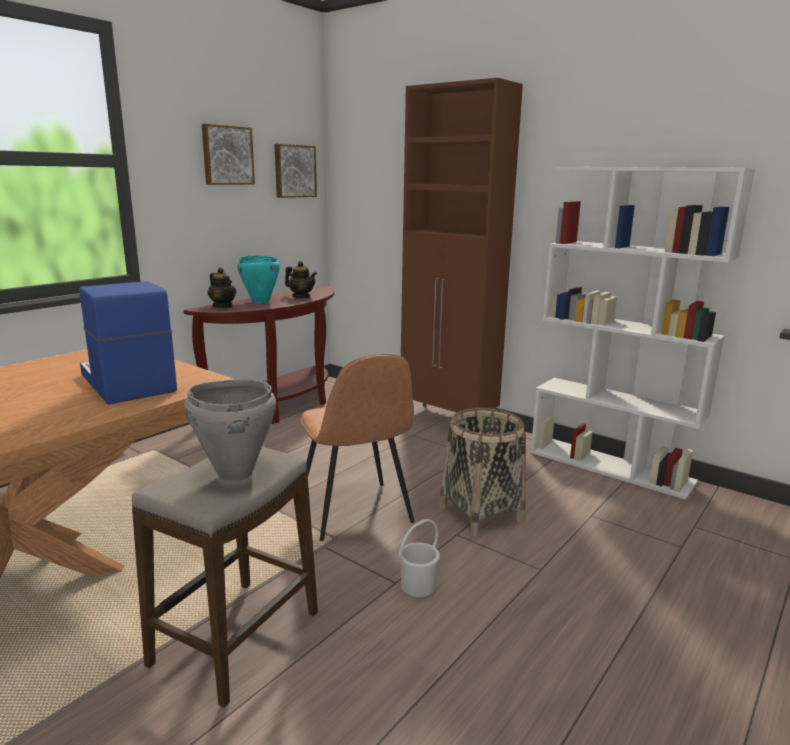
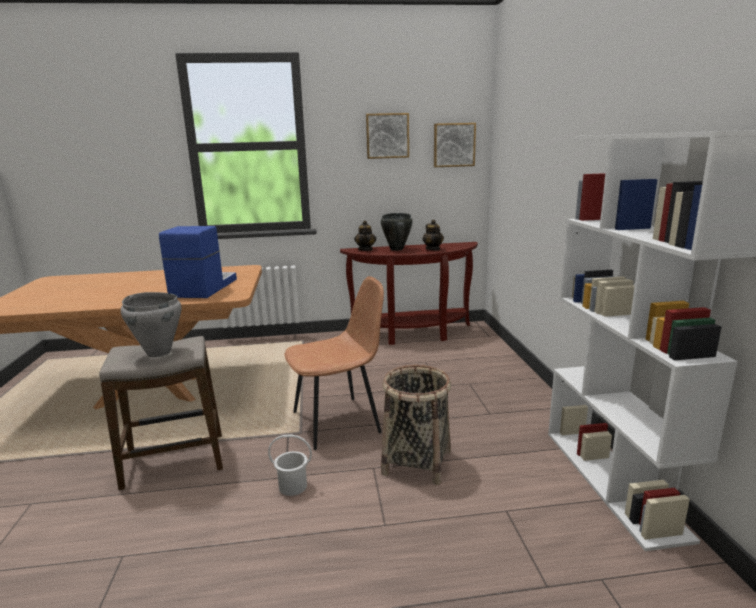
camera: 45 degrees right, 0 degrees up
turquoise cooking pot [238,256,280,304] -> black cooking pot [381,213,413,251]
brown chair [301,354,414,541] -> brown chair turned 135 degrees counterclockwise [284,276,384,450]
brown cabinet [401,78,523,412] -> none

